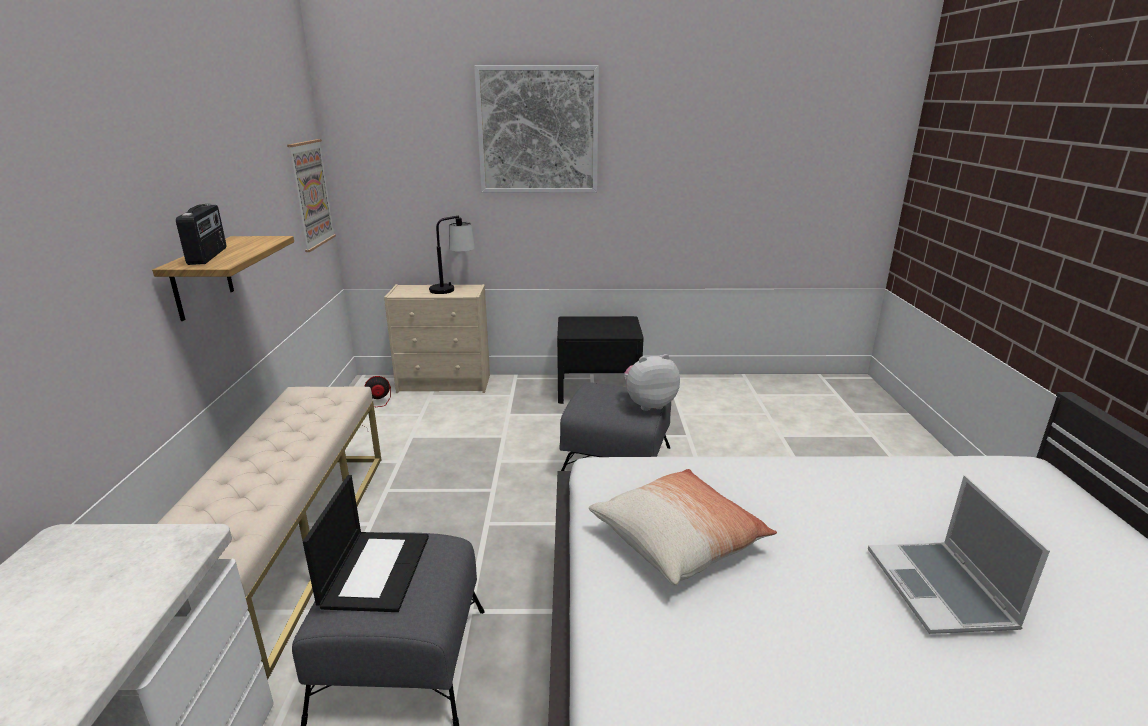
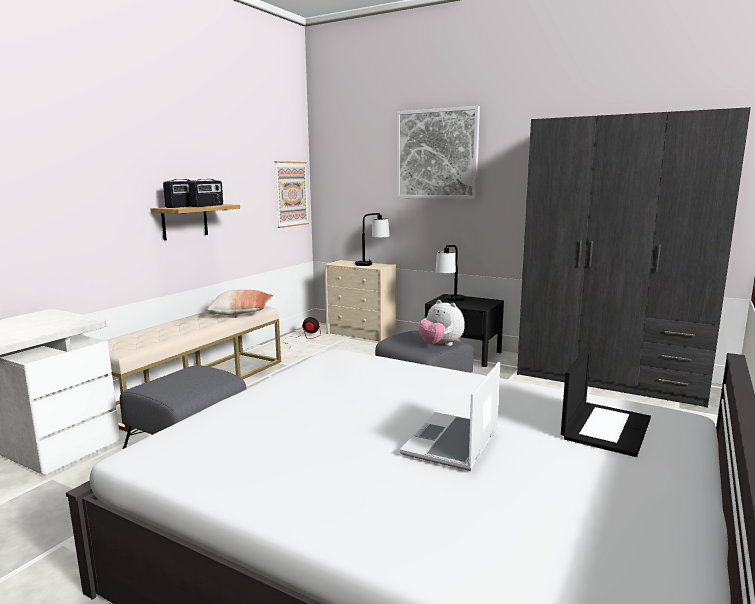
camera: 30 degrees right, 10 degrees down
laptop [303,475,429,612] -> laptop moved to [561,347,651,457]
pillow [589,469,777,586] -> pillow moved to [207,290,273,315]
plush toy [625,354,680,411] -> plush toy turned 150 degrees counterclockwise [418,300,465,346]
none -> radio [188,179,223,207]
none -> table lamp [435,245,465,301]
none -> grey wardrobe [517,107,751,408]

